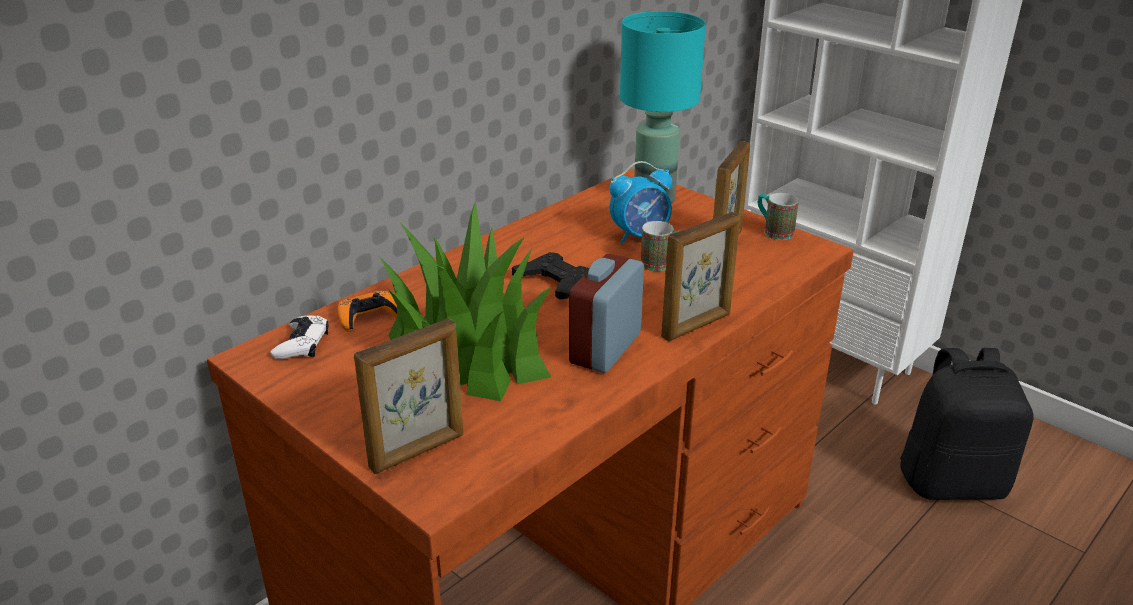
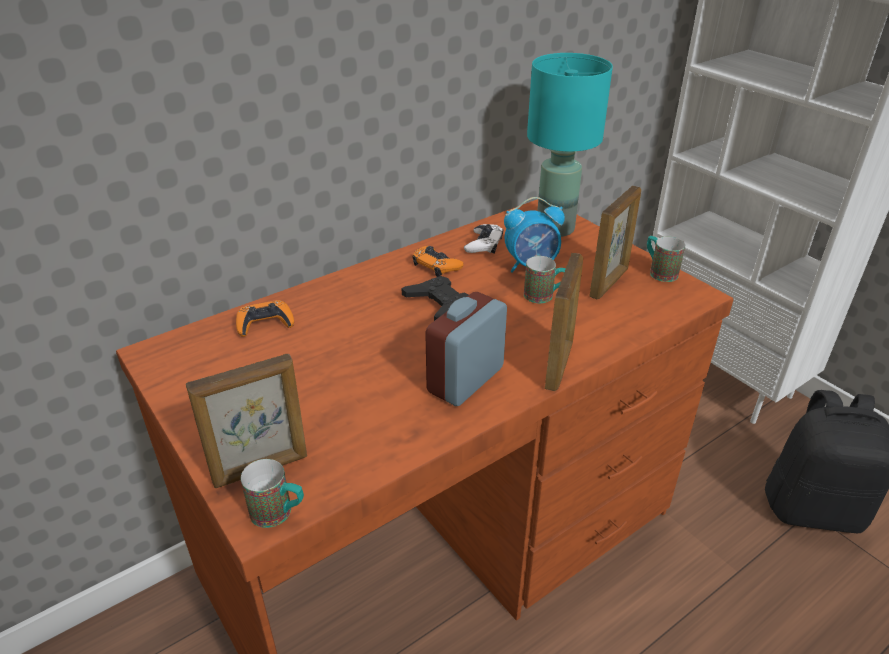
camera: 10 degrees right, 5 degrees up
white game controller [270,315,329,359] -> white game controller moved to [464,224,503,254]
potted plant [378,201,552,401] -> none
picture frame [661,212,740,341] -> picture frame turned 45 degrees counterclockwise [545,253,583,391]
none -> mug [241,459,304,528]
none -> orange game controller [412,246,464,277]

